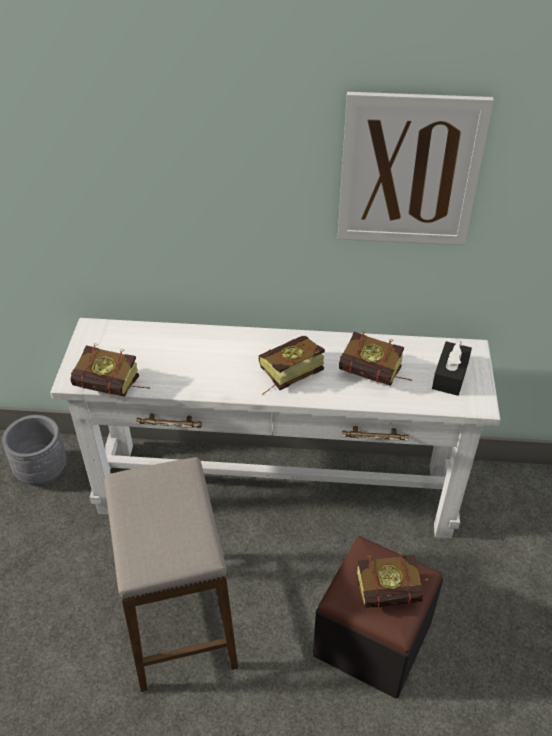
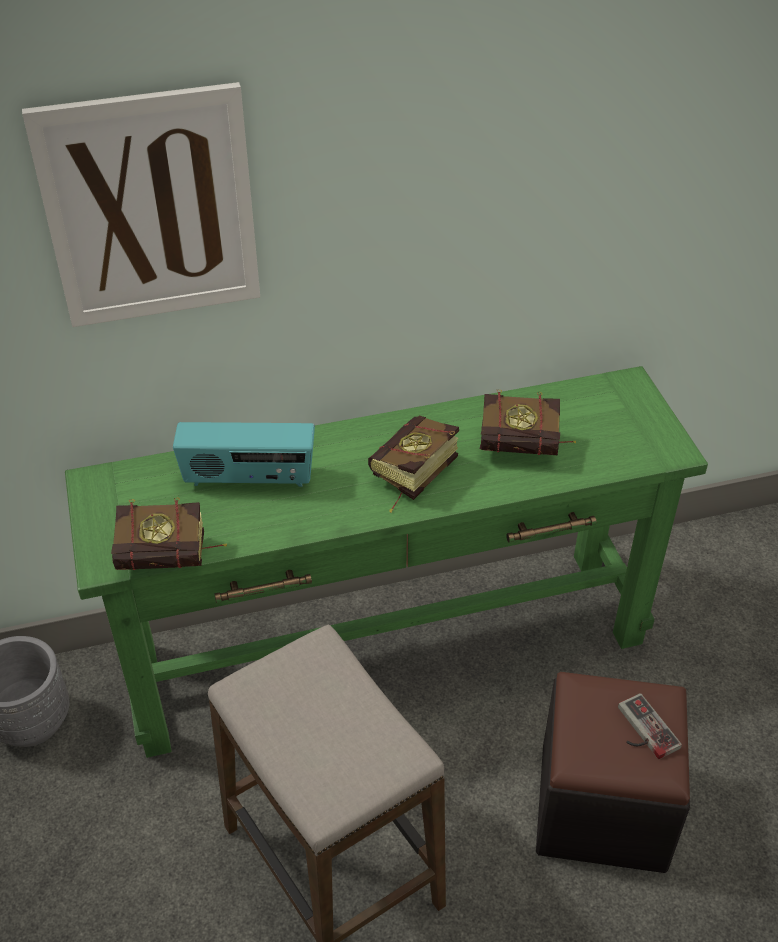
camera: 20 degrees left, 0 degrees up
white console table [50,318,500,538] -> green console table [65,366,708,758]
picture [338,92,494,245] -> picture moved to [22,82,260,327]
book [356,552,428,608] -> game controller [618,693,682,759]
black tissue box [432,341,472,396] -> none
none -> radio [173,422,315,487]

